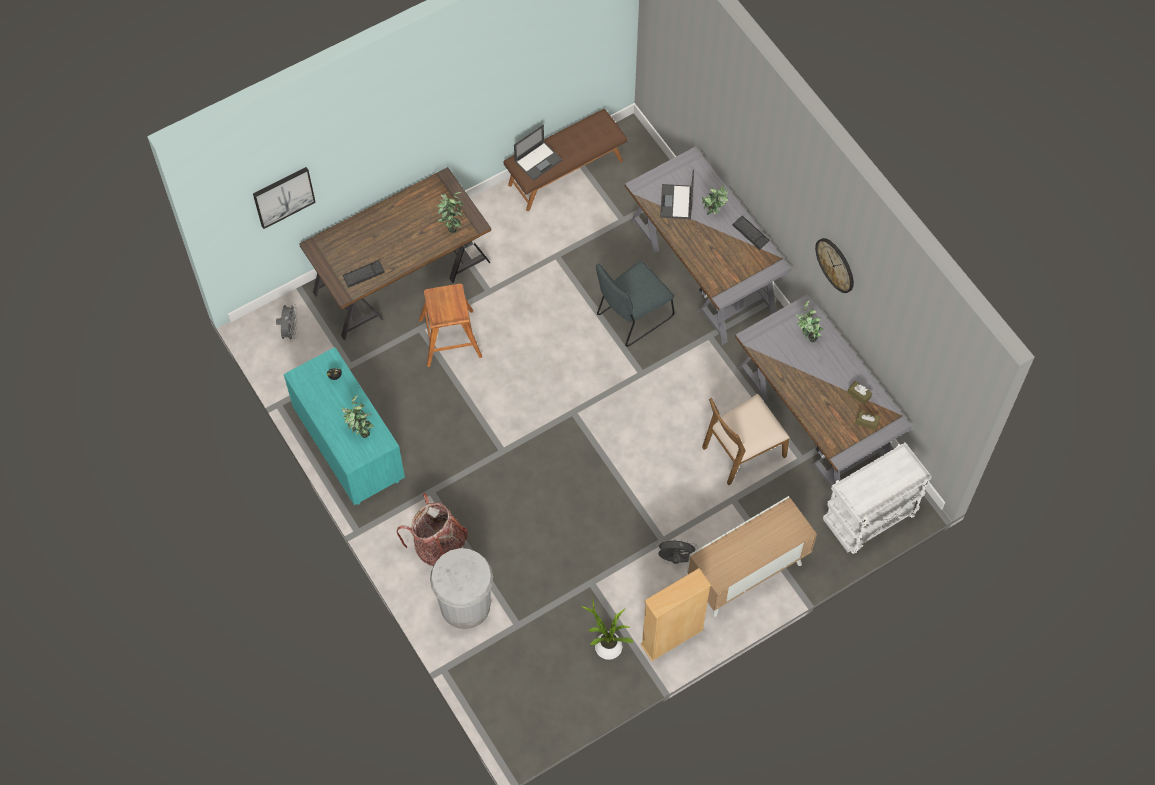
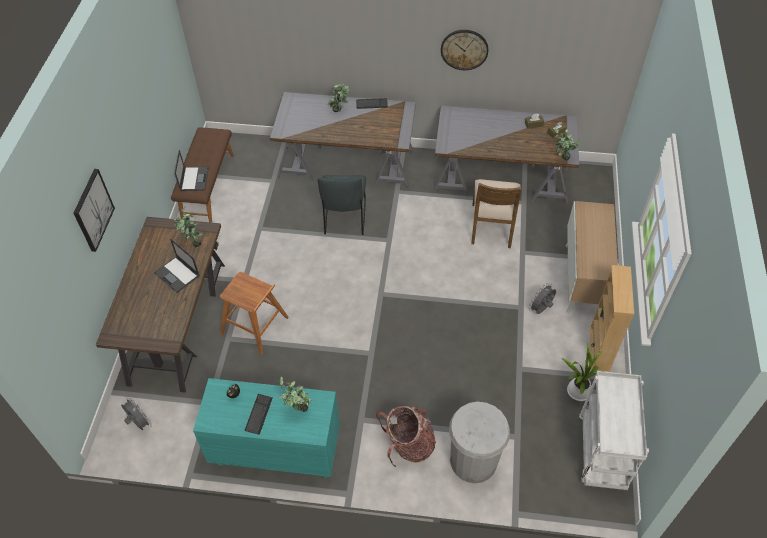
camera: 50 degrees left, 10 degrees down
picture [253,167,316,229] -> picture moved to [74,169,115,252]
keyboard [343,260,385,288] -> keyboard moved to [245,394,272,435]
laptop [660,169,694,219] -> laptop moved to [154,238,200,293]
potted plant [796,300,823,342] -> potted plant moved to [555,127,580,160]
white cart [823,442,932,554] -> white cart moved to [579,371,649,490]

